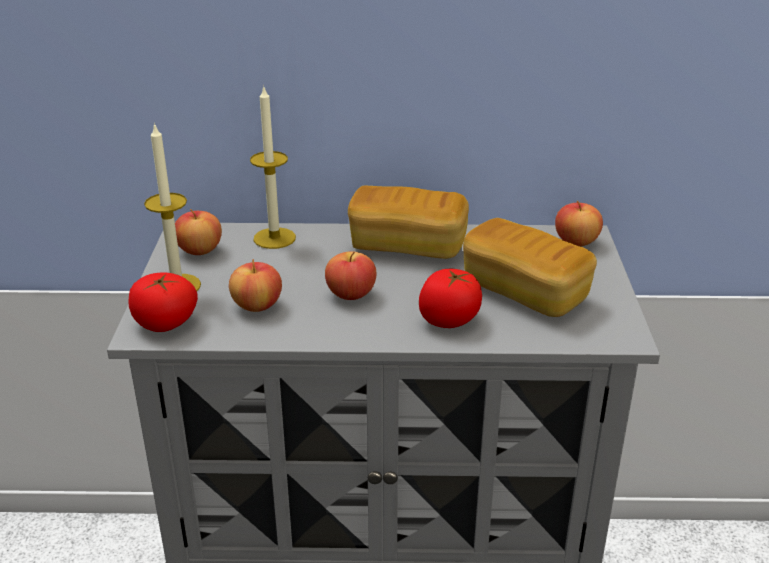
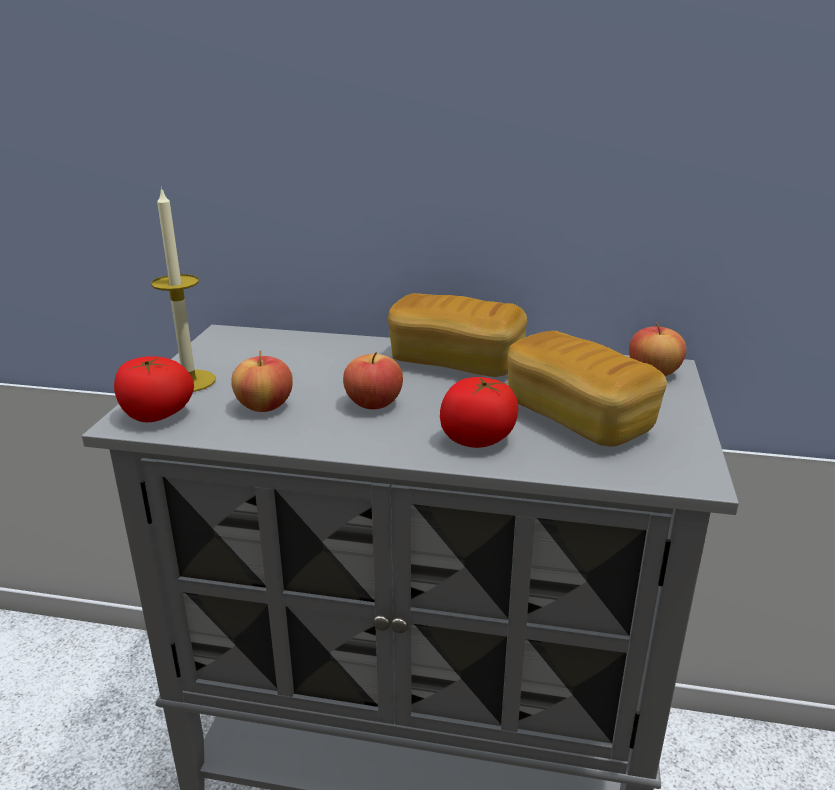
camera: 10 degrees right, 5 degrees down
apple [175,209,222,255] -> none
candle [250,87,296,249] -> none

